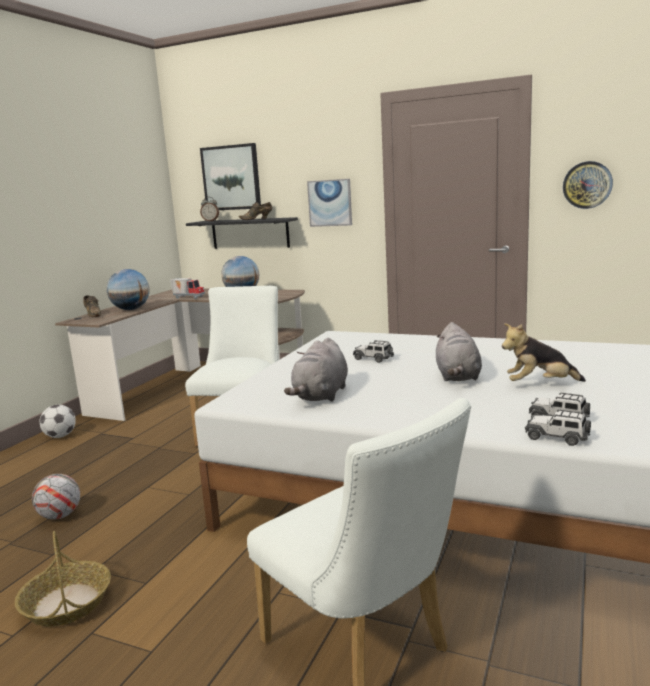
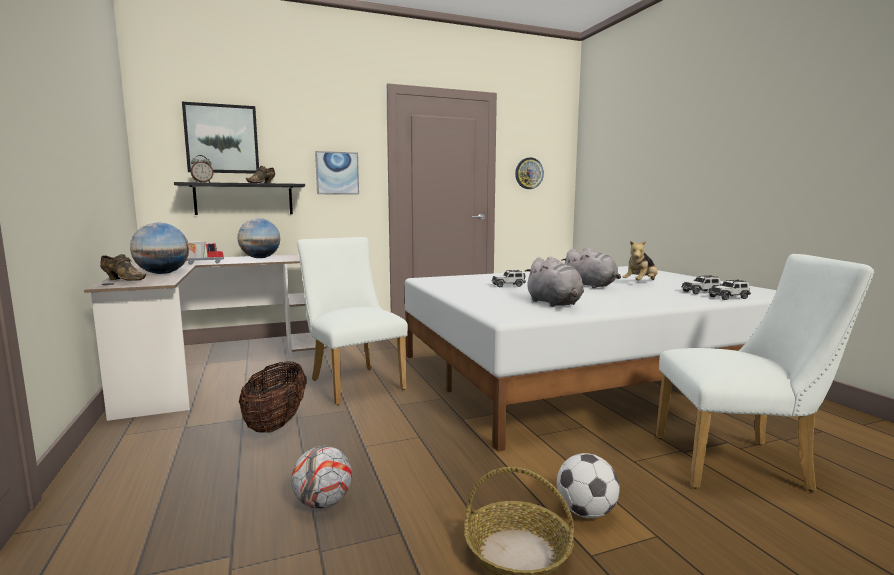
camera: 45 degrees left, 5 degrees down
football [39,404,76,438] -> football moved to [557,453,620,518]
none -> basket [239,361,307,433]

